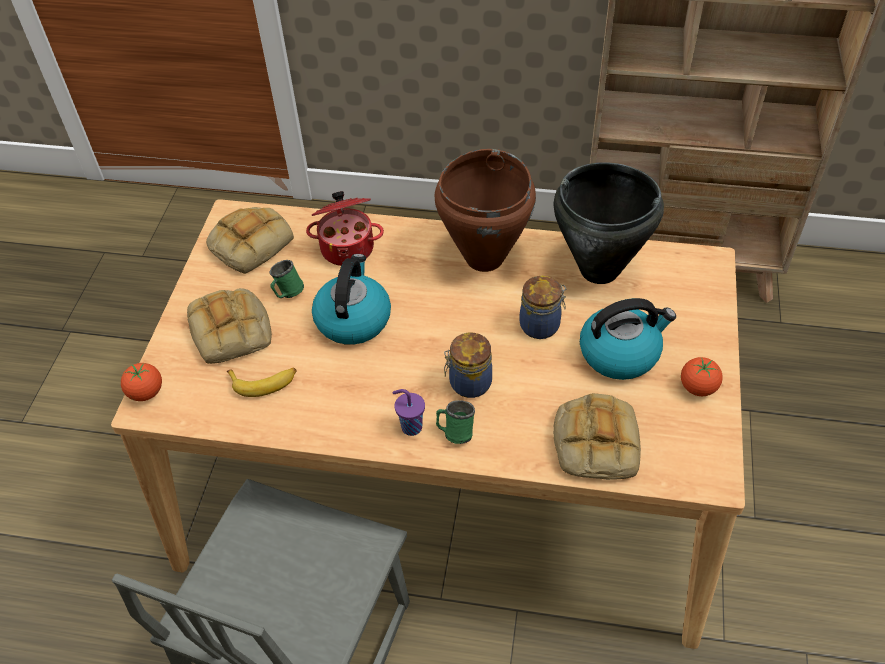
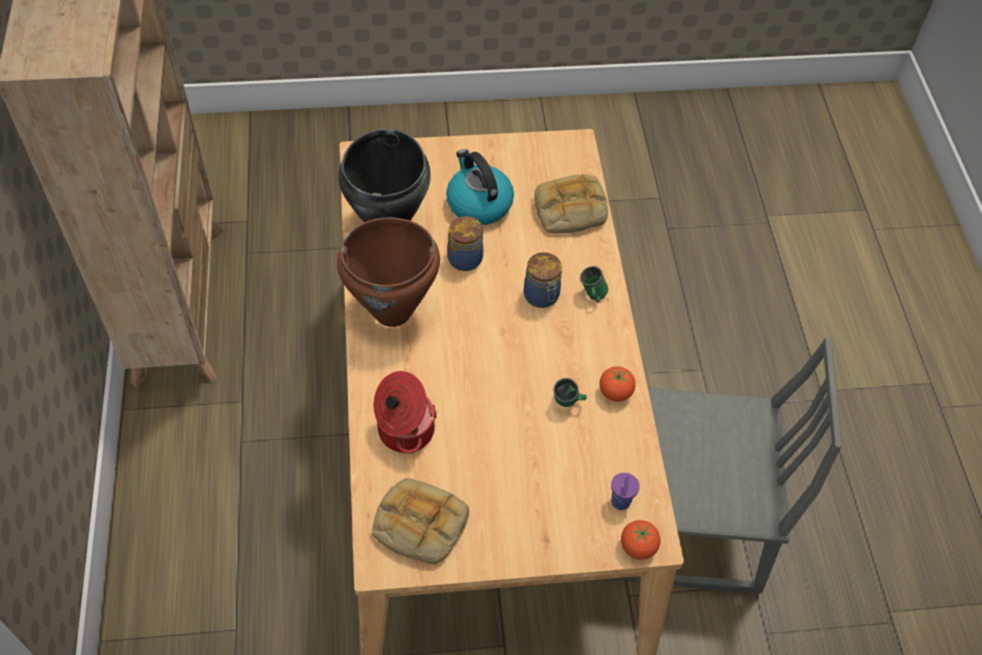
camera: 110 degrees left, 5 degrees up
bread [187,288,272,364] -> none
banana [227,368,297,397] -> none
green mug [269,260,304,298] -> green mug moved to [554,378,587,407]
kettle [312,254,391,345] -> none
purple cup [393,389,425,436] -> purple cup moved to [611,473,640,510]
tomato [681,357,723,396] -> tomato moved to [599,366,636,402]

